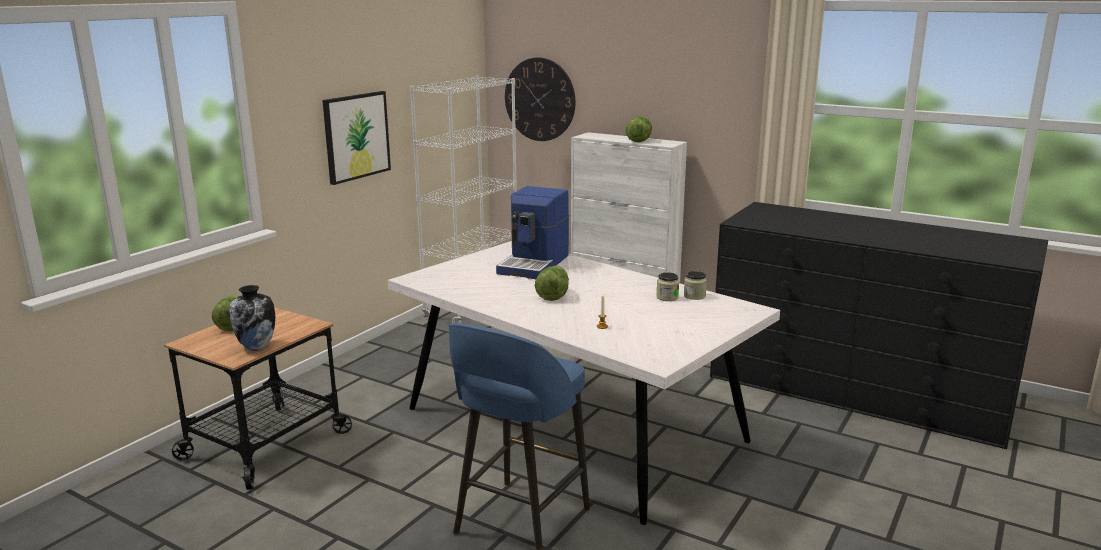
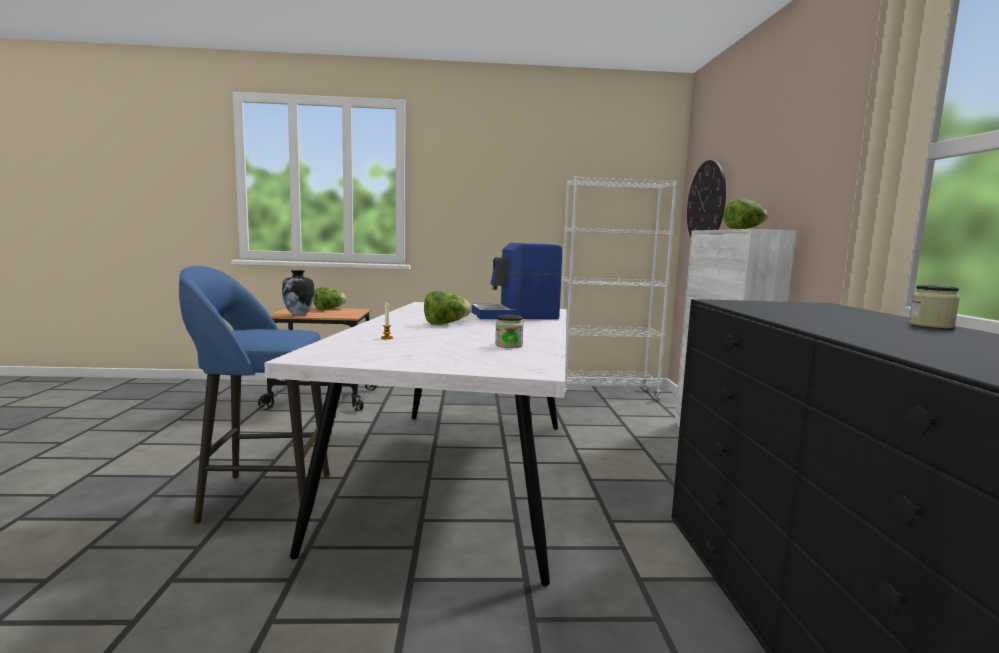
camera: 55 degrees right, 10 degrees down
picture [322,91,391,185] -> none
jar [684,271,707,300] -> jar moved to [909,285,960,328]

